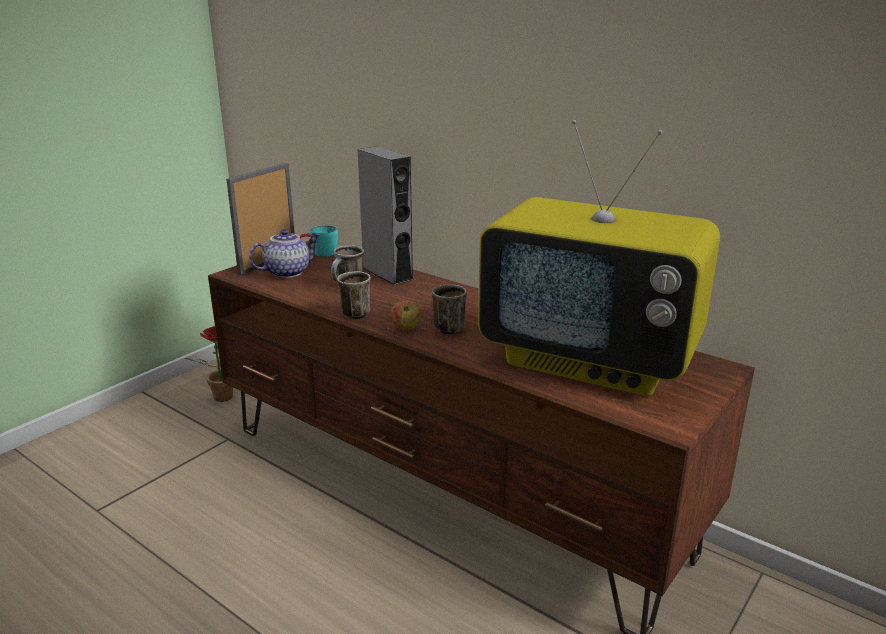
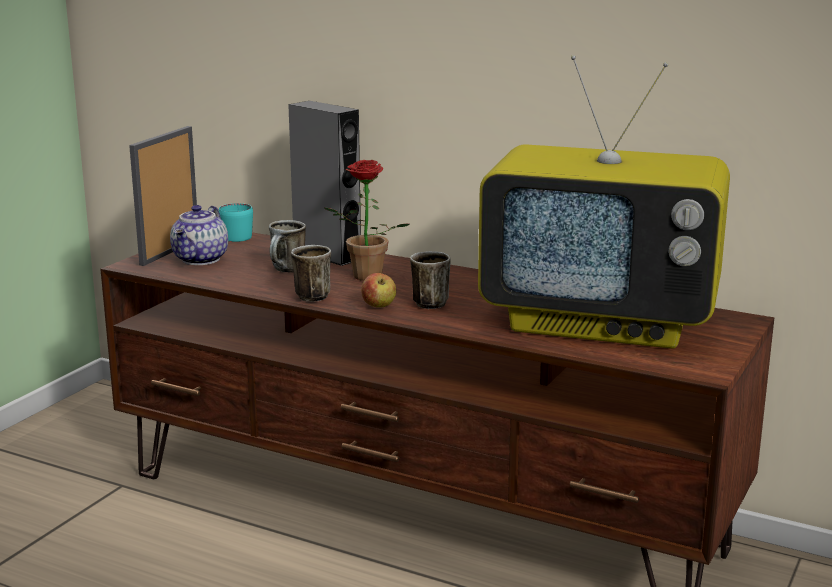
camera: 10 degrees left, 5 degrees down
potted plant [184,326,233,402] -> potted plant moved to [324,160,410,281]
teapot [249,229,321,278] -> teapot turned 150 degrees clockwise [170,205,228,265]

